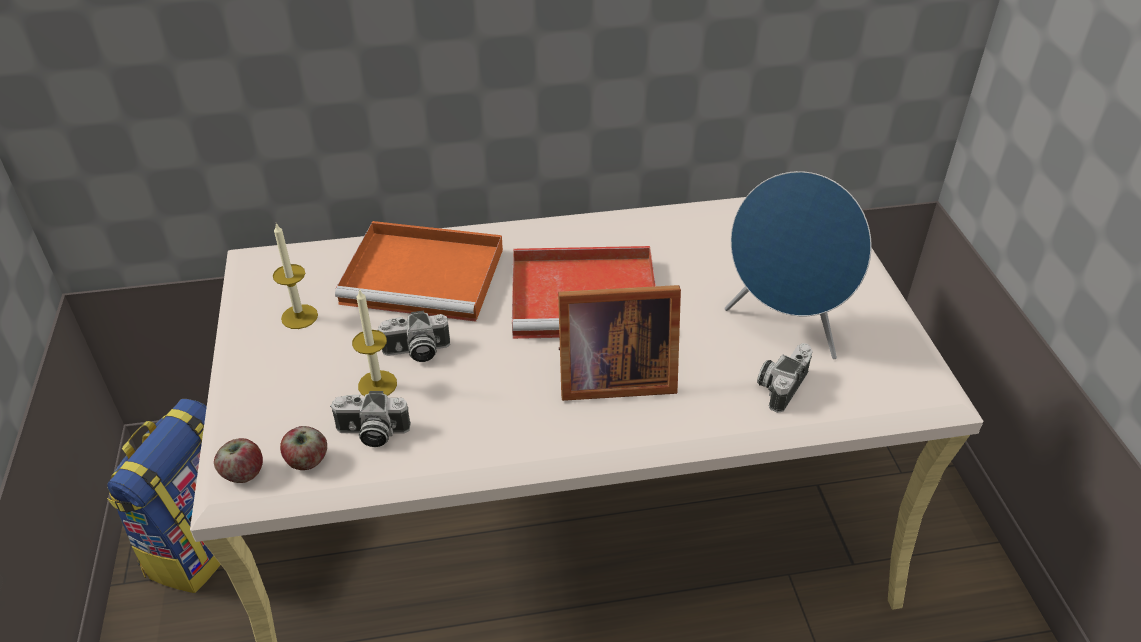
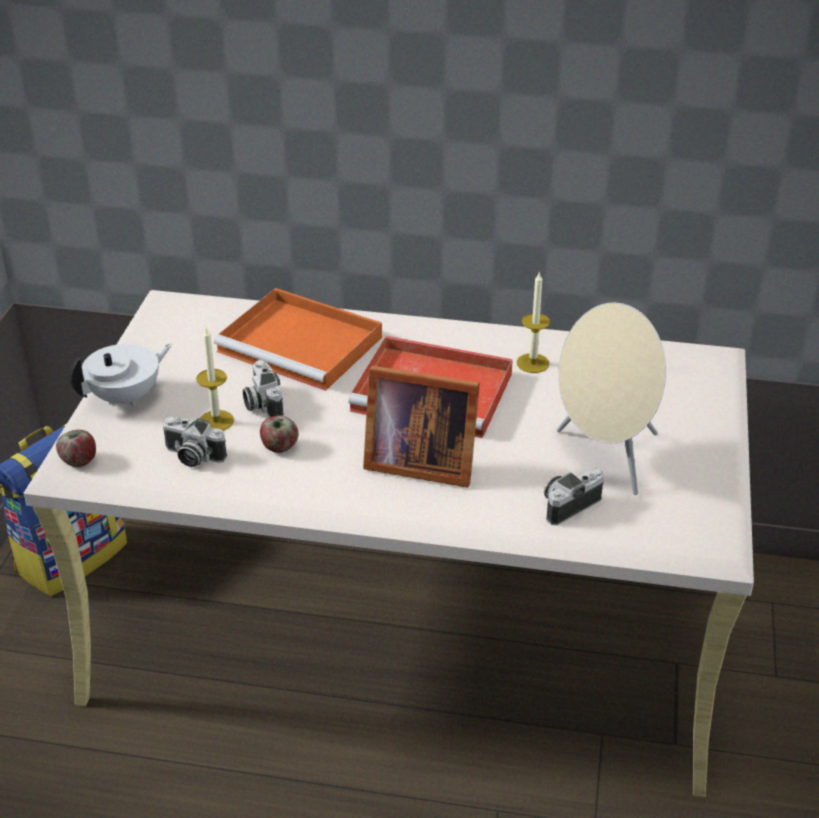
camera: 20 degrees right, 5 degrees down
candle [273,223,318,329] -> candle moved to [517,271,550,373]
apple [280,426,327,470] -> apple moved to [260,415,298,453]
camera [377,311,450,362] -> camera turned 60 degrees clockwise [243,360,284,417]
blue speaker [724,171,872,359] -> beige speaker [557,303,666,495]
none -> white teapot [70,344,172,407]

